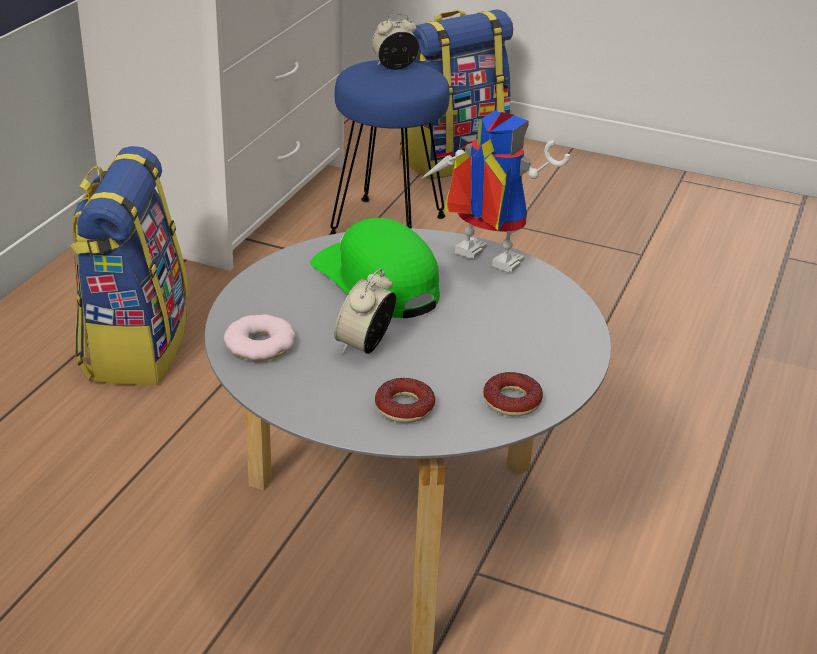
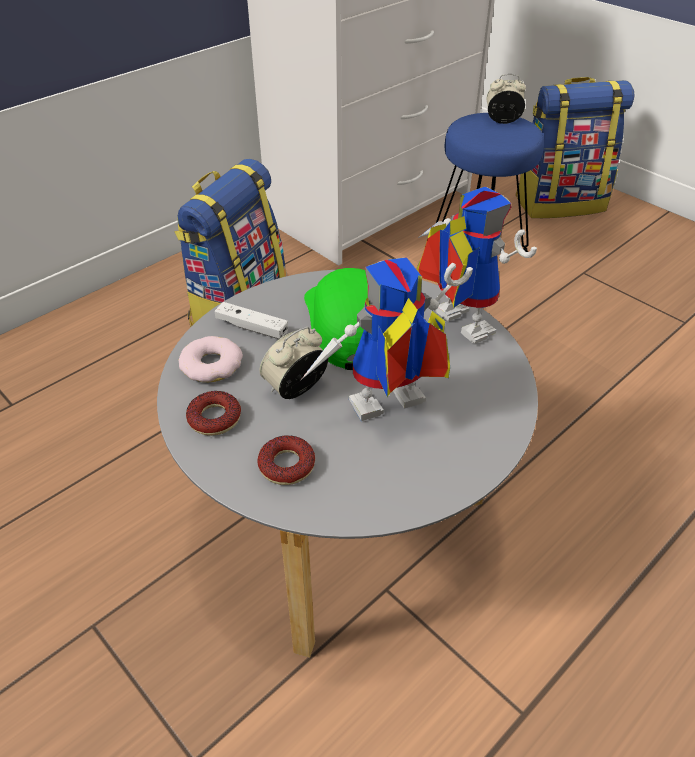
camera: 25 degrees right, 10 degrees up
donut [483,372,543,416] -> donut moved to [186,391,241,436]
none -> white game controller [215,302,288,339]
none -> toy robot [300,257,473,421]

